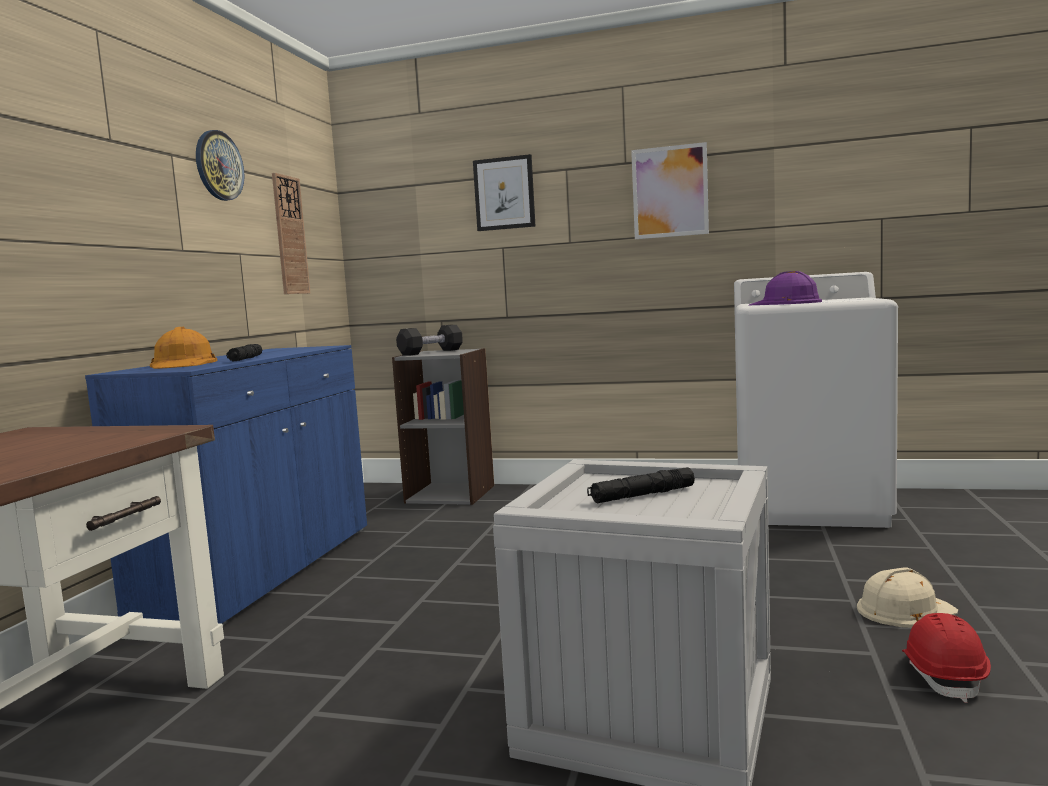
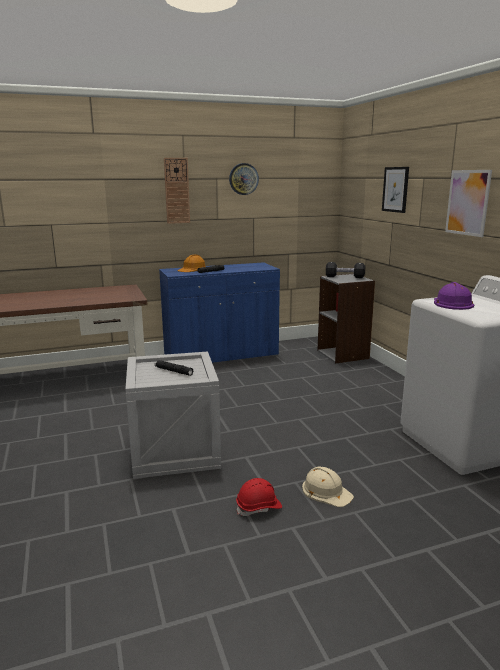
camera: 55 degrees right, 10 degrees up
wall clock [272,173,310,294] -> wall clock moved to [164,158,190,224]

